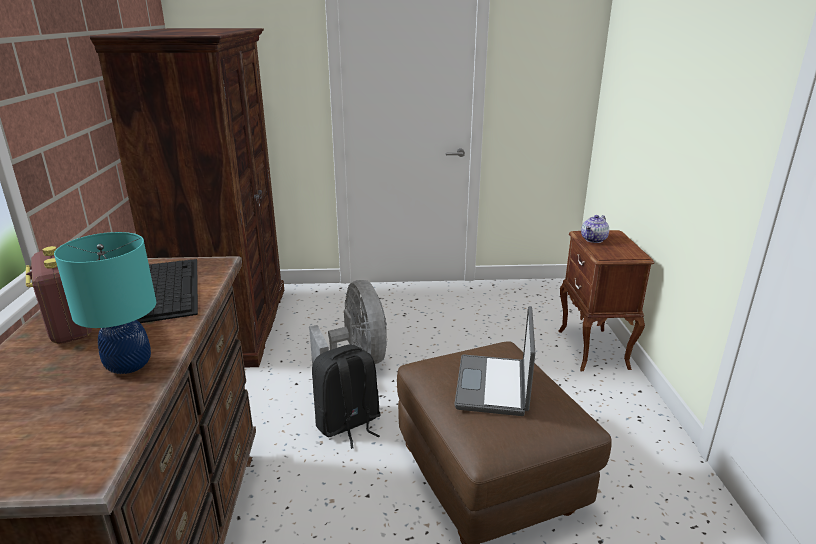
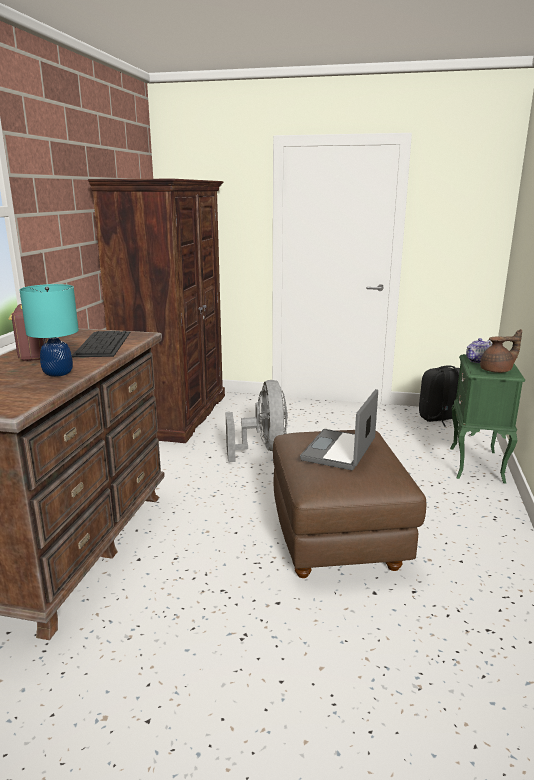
camera: 15 degrees right, 5 degrees down
black backpack [312,344,381,449] -> black backpack moved to [419,366,460,427]
brown nightstand [558,230,654,371] -> green nightstand [450,354,525,484]
none -> brown teapot [480,329,522,373]

